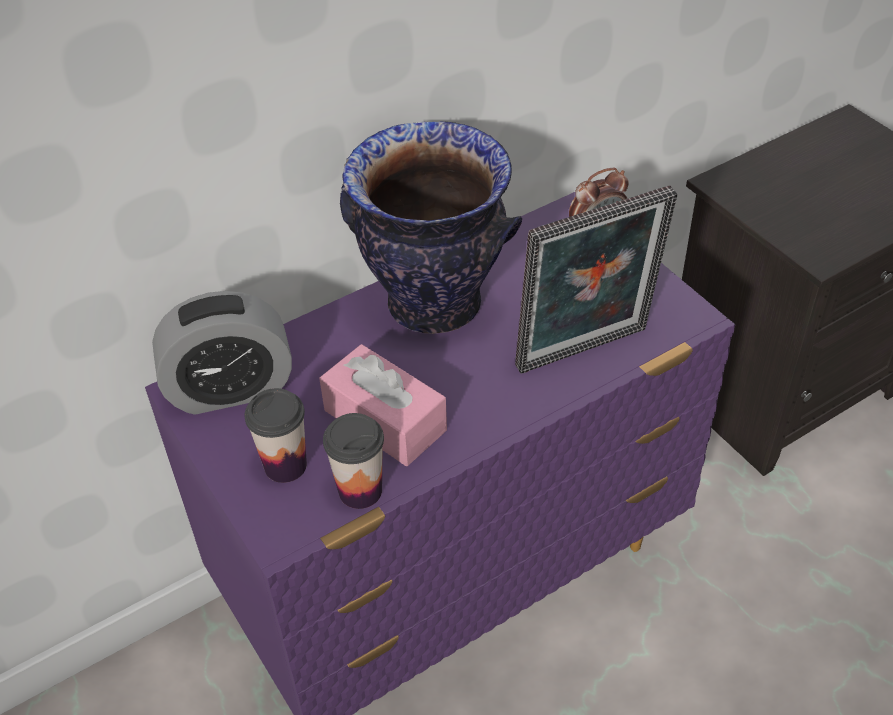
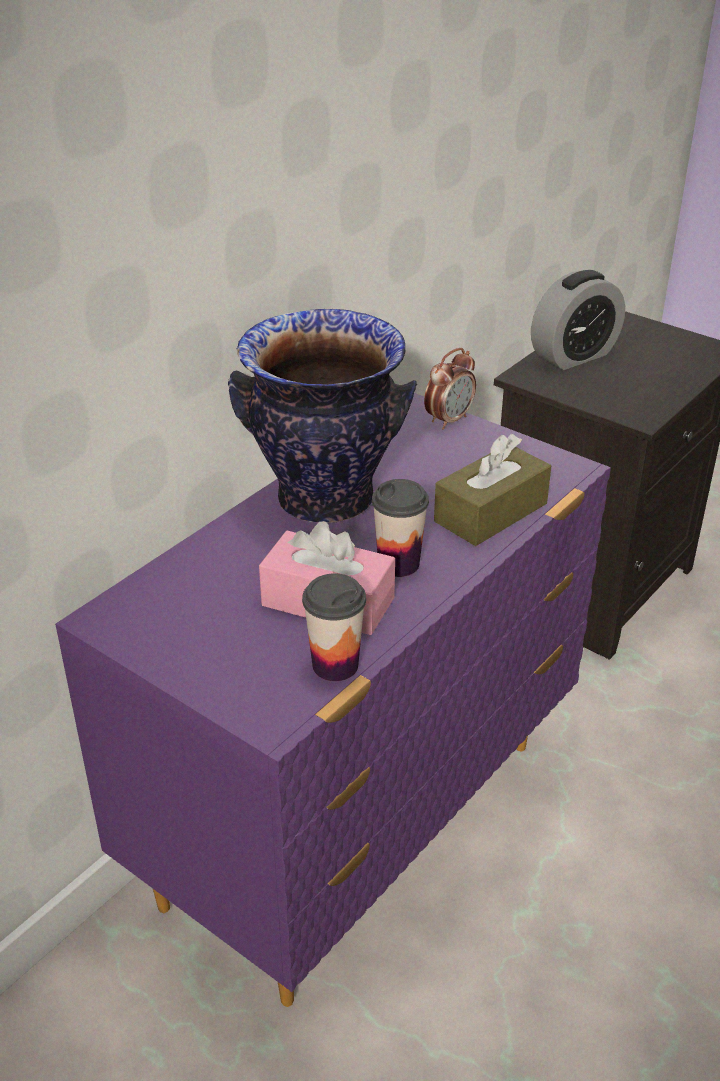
camera: 20 degrees left, 10 degrees down
alarm clock [152,291,292,415] -> alarm clock moved to [531,270,625,370]
cup [245,388,307,483] -> cup moved to [372,479,429,577]
picture frame [515,185,677,374] -> brown tissue box [434,434,551,546]

